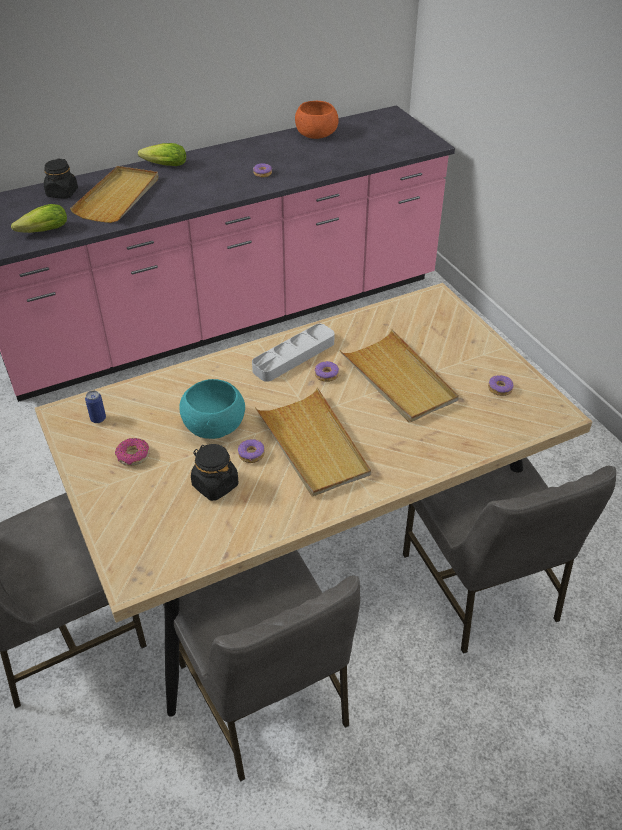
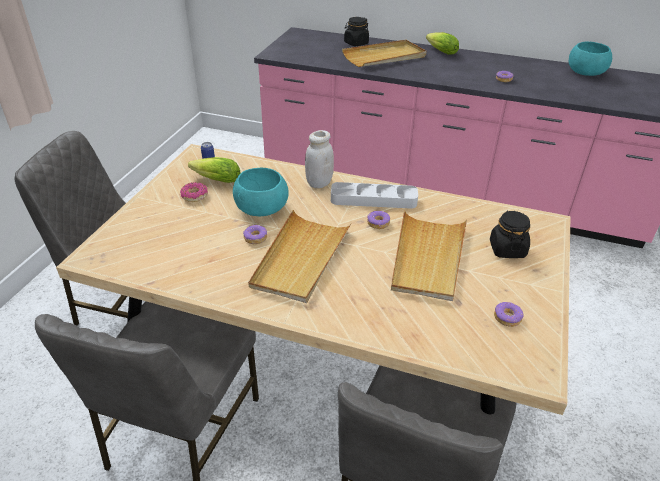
camera: 45 degrees right, 5 degrees down
lettuce [11,204,67,233] -> lettuce moved to [188,157,241,183]
black jar [191,444,238,501] -> black jar moved to [490,211,530,258]
orange bowl [295,101,339,139] -> turquoise bowl [569,42,612,76]
none -> white jar [305,130,334,188]

